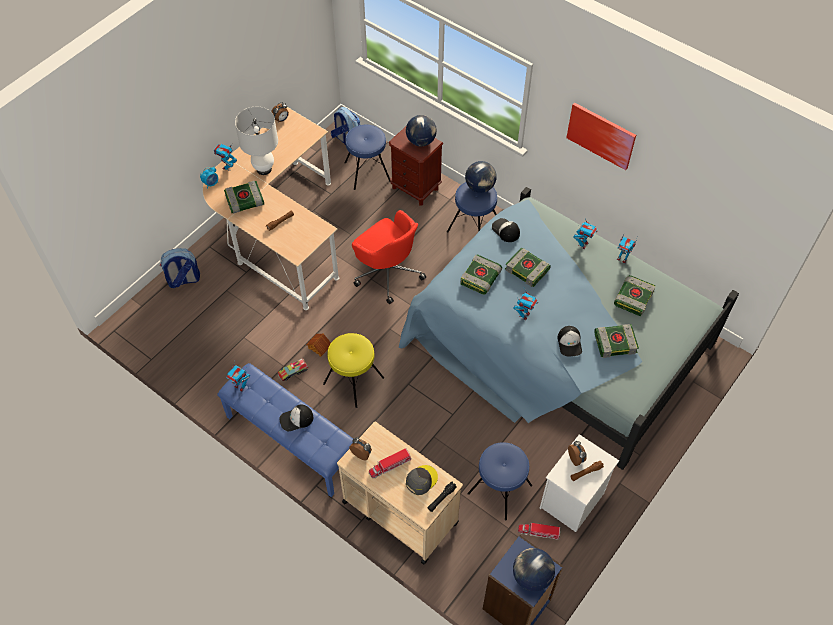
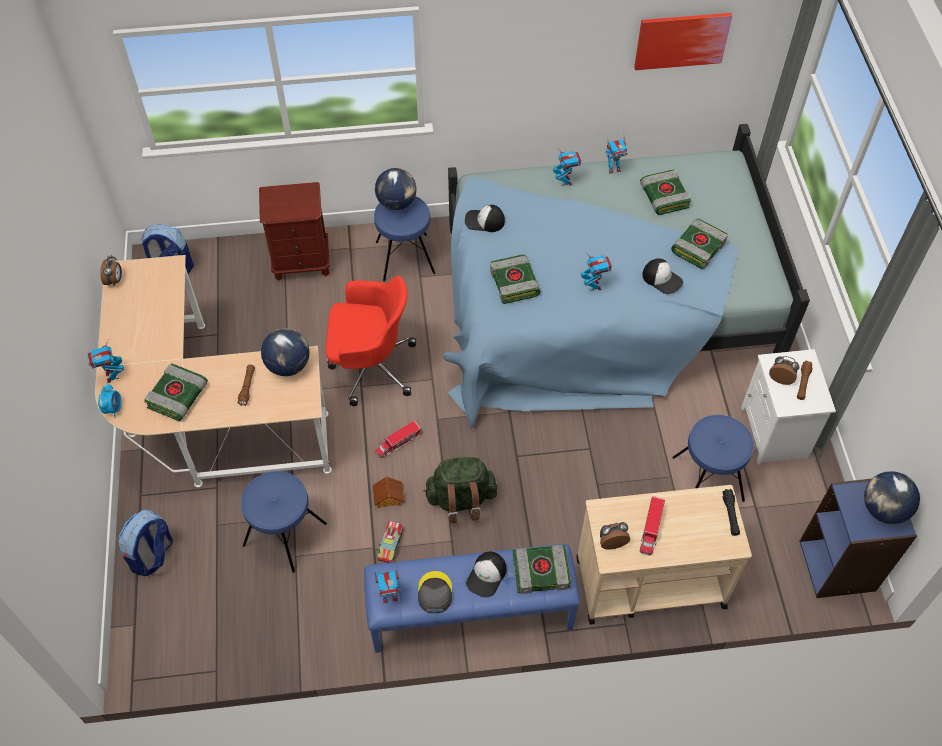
camera: 45 degrees left, 0 degrees up
white table lamp [235,107,278,175] -> none
yellow stool [323,333,384,408] -> green backpack [423,457,498,523]
blue stool [345,124,390,190] -> blue stool moved to [241,471,327,573]
globe [406,115,437,146] -> globe moved to [261,328,310,376]
grey cap [406,465,438,495] -> grey cap moved to [418,571,452,613]
book [505,248,551,287] -> book moved to [513,545,571,594]
toy truck [518,522,561,540] -> toy truck moved to [375,421,422,458]
picture [566,103,636,170] -> picture moved to [634,13,732,70]

